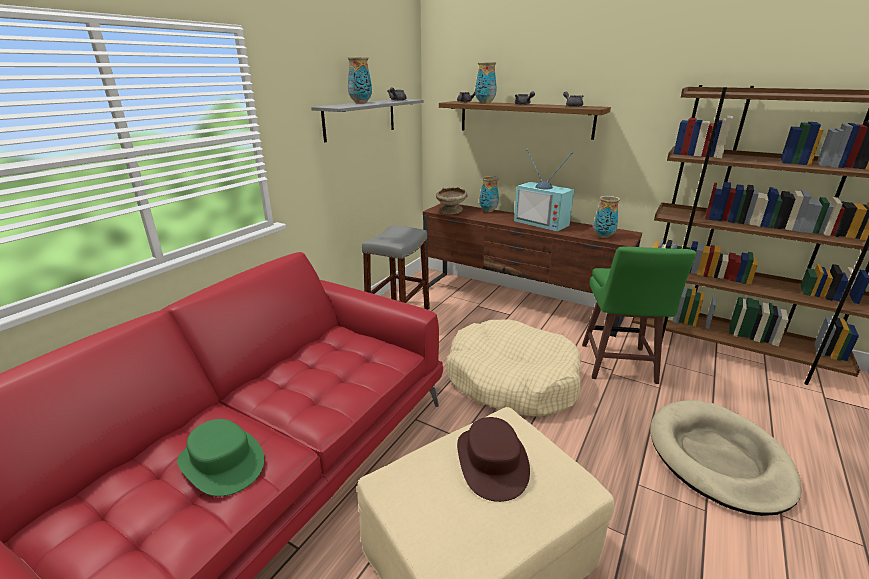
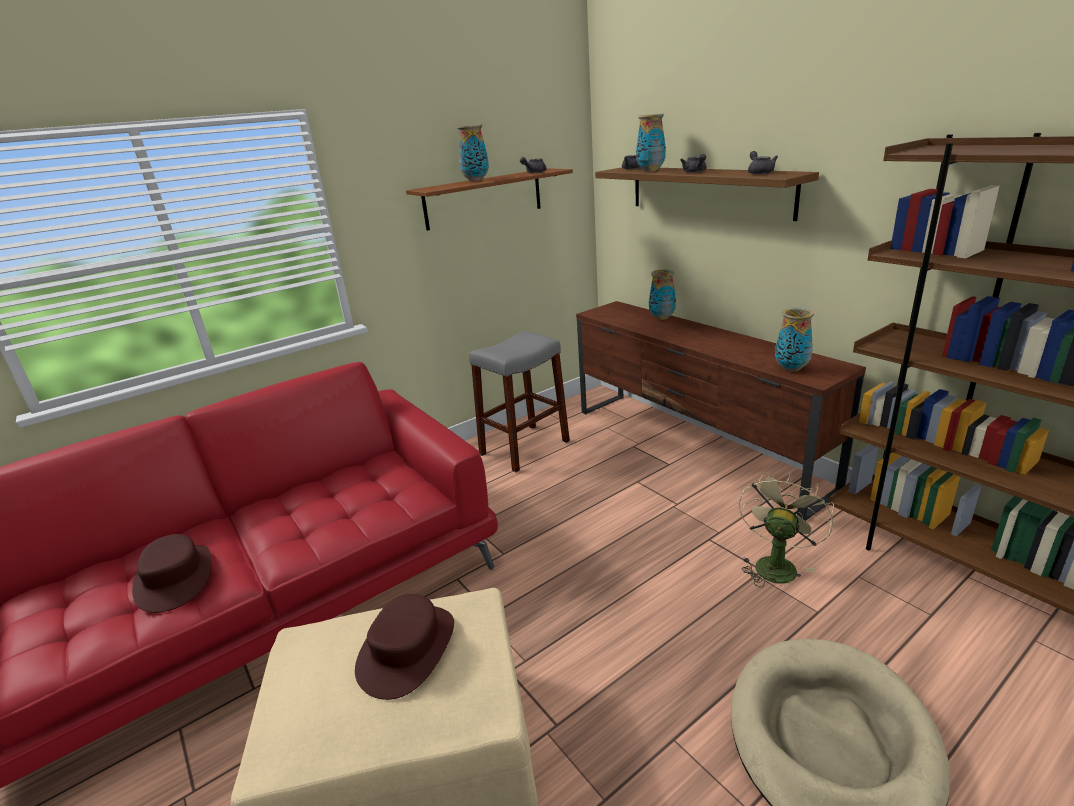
camera: 25 degrees right, 0 degrees up
green hat [177,419,264,496] -> brown hat [132,534,211,613]
grey shelf [311,99,424,142] -> brown shelf [406,168,573,231]
beige bowl [436,187,468,214] -> none
beige dog bed [446,319,581,417] -> none
television [514,149,574,232] -> none
green stool [582,247,696,384] -> beige fan [738,472,834,588]

